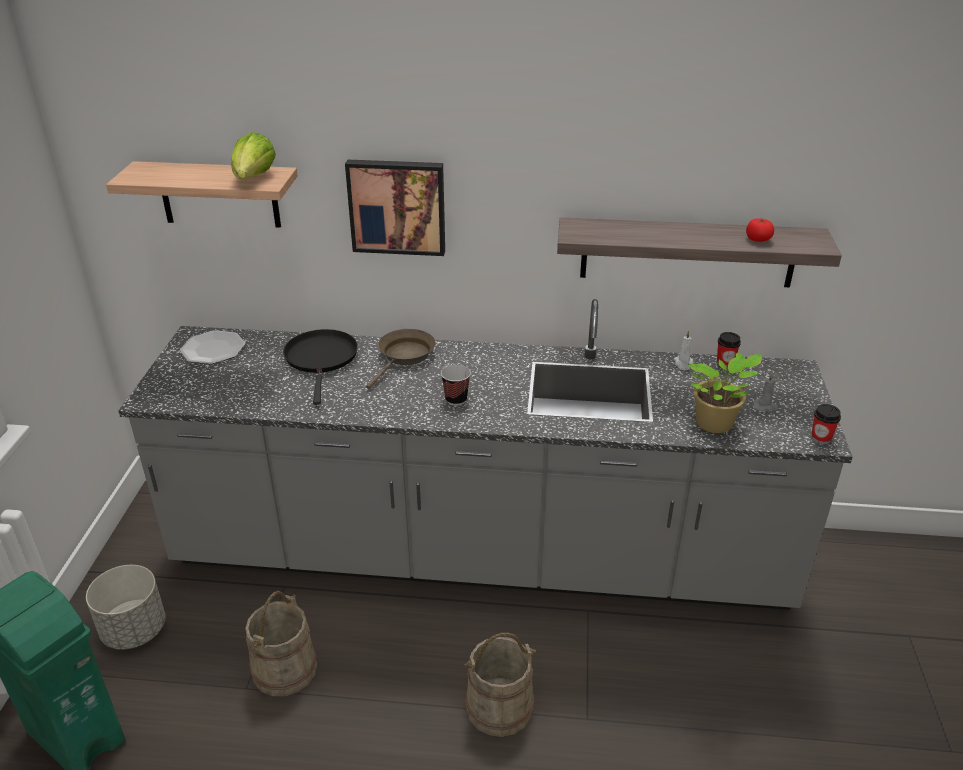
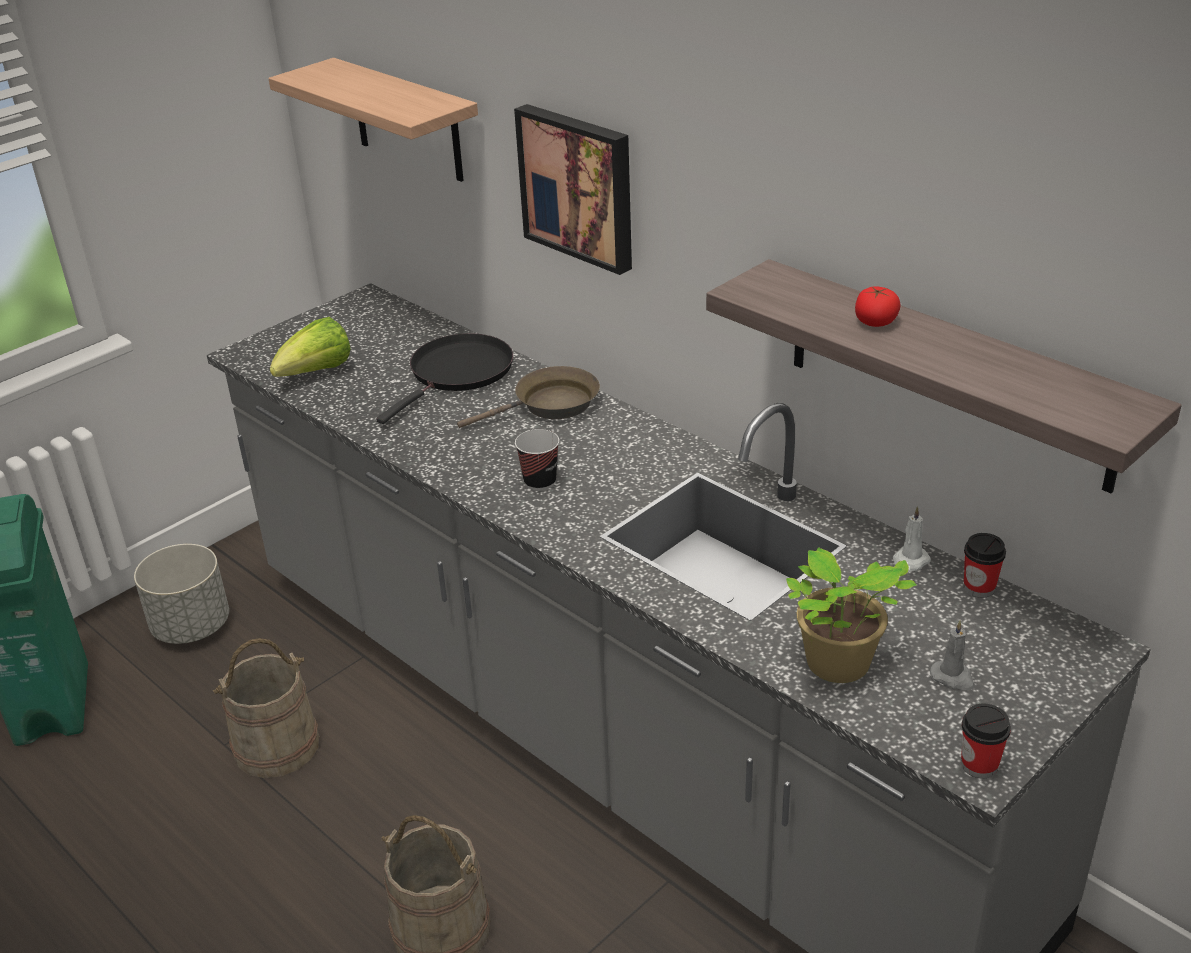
camera: 40 degrees right, 0 degrees up
plate [180,330,245,364] -> none
lettuce [232,132,276,179] -> lettuce moved to [270,317,351,377]
tomato [746,218,774,242] -> tomato moved to [855,286,900,327]

